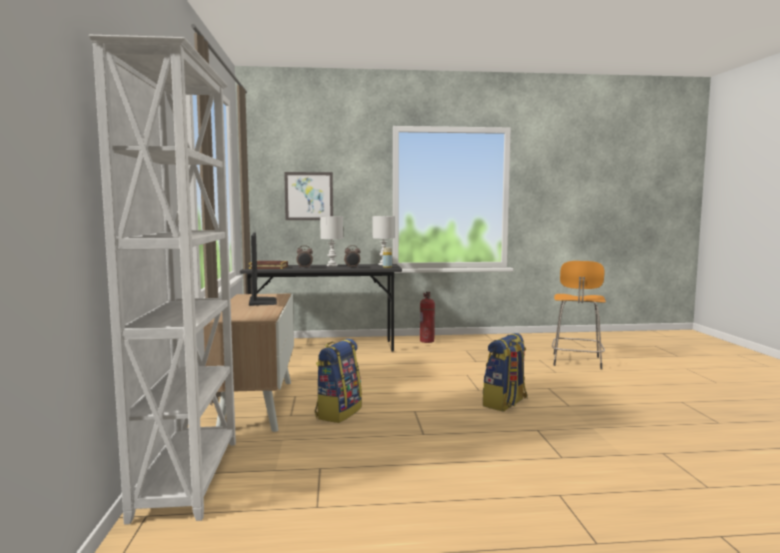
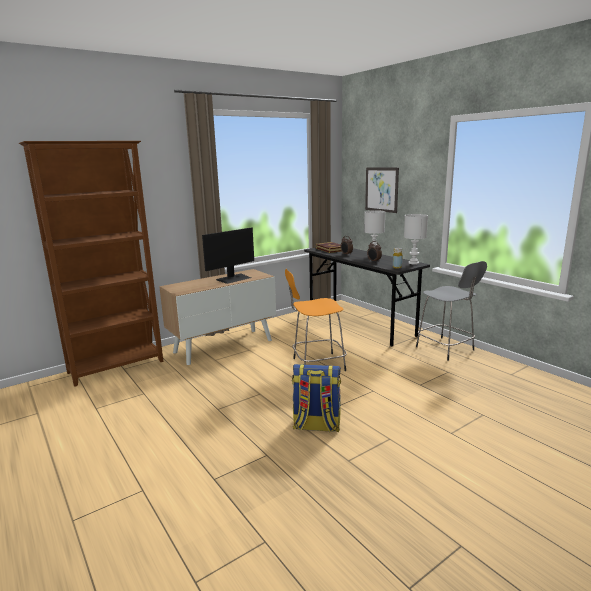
camera: 60 degrees right, 10 degrees up
white bookcase [89,35,236,525] -> brown bookcase [19,141,163,387]
backpack [315,338,362,423] -> none
fire extinguisher [420,292,435,343] -> grey stool [416,261,487,361]
orange stool [552,261,606,369] -> orange stool moved to [285,269,347,371]

